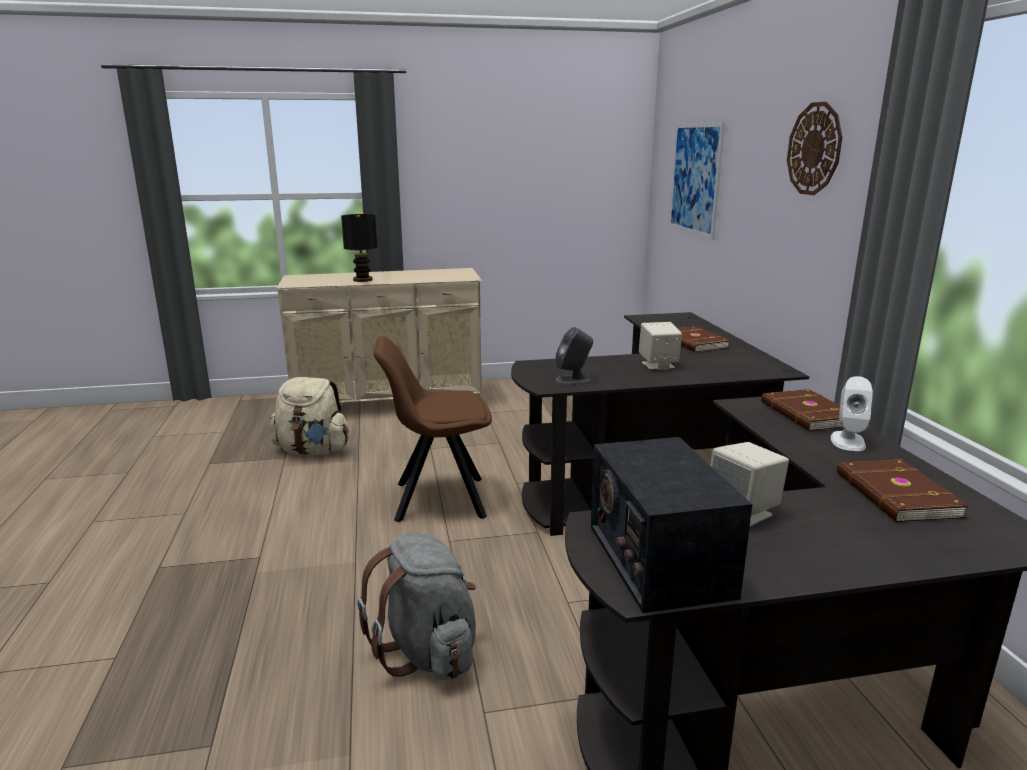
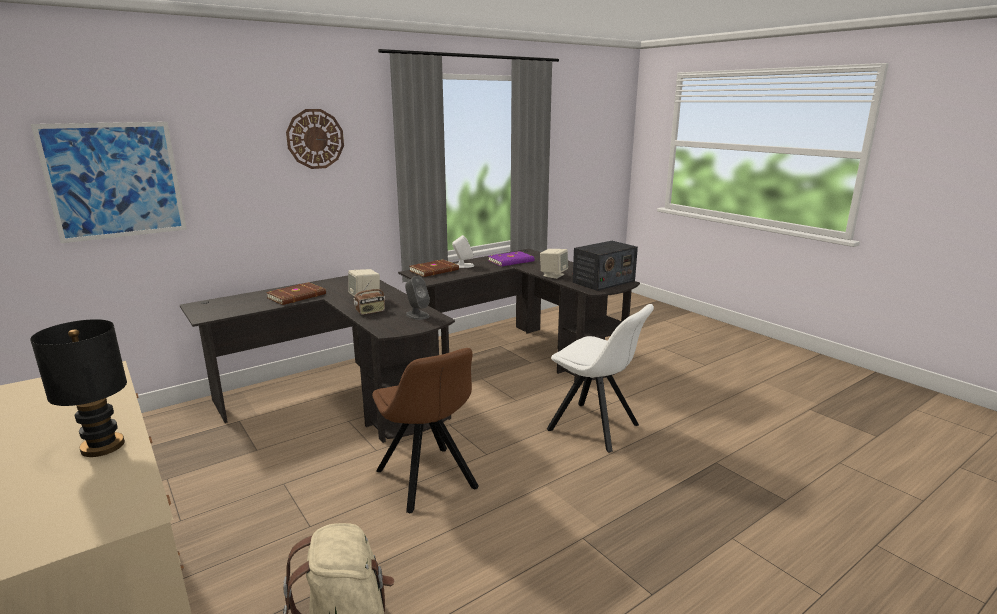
camera: 115 degrees left, 0 degrees up
grey backpack [357,533,476,680] -> white chair [547,304,654,452]
brown book [837,459,969,522] -> purple book [488,251,535,266]
none -> radio [354,280,385,315]

